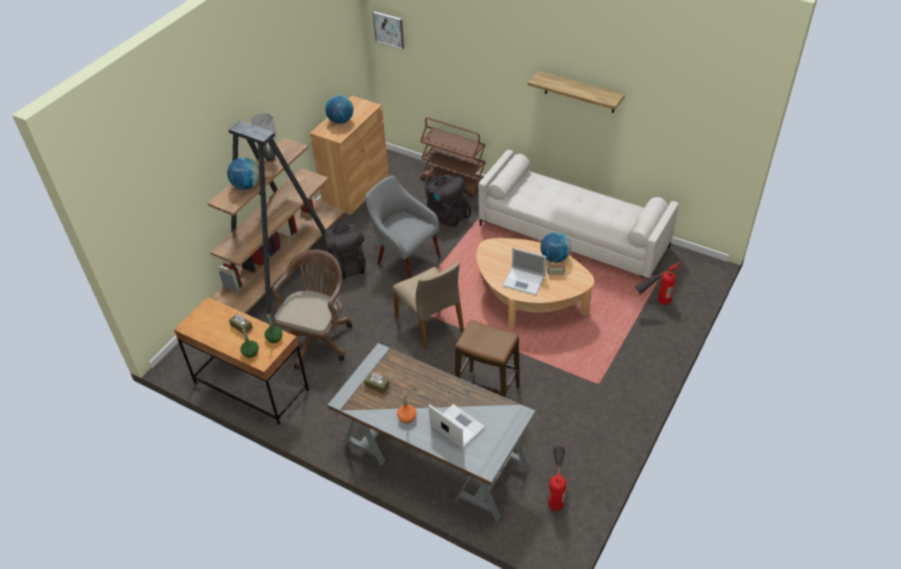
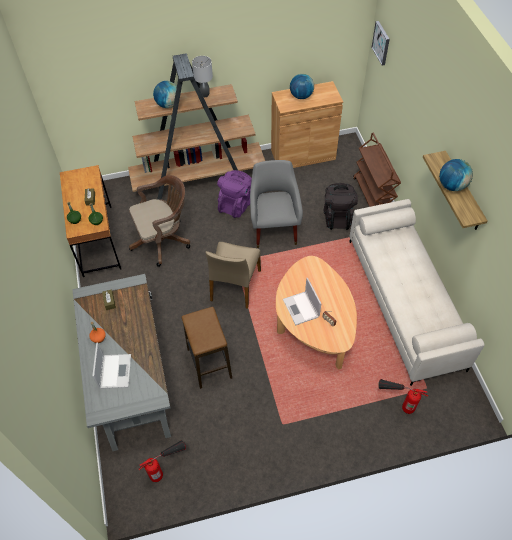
camera: 45 degrees right, 10 degrees up
black backpack [324,223,366,279] -> purple backpack [217,170,252,218]
globe [541,232,571,262] -> globe moved to [439,159,473,191]

